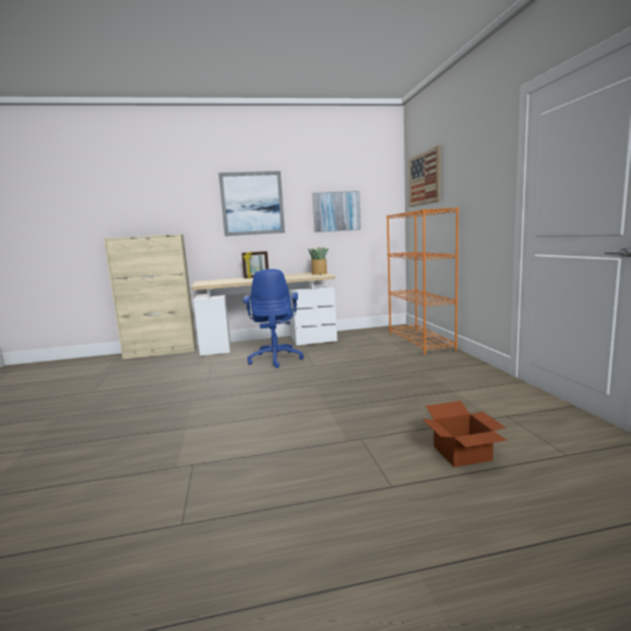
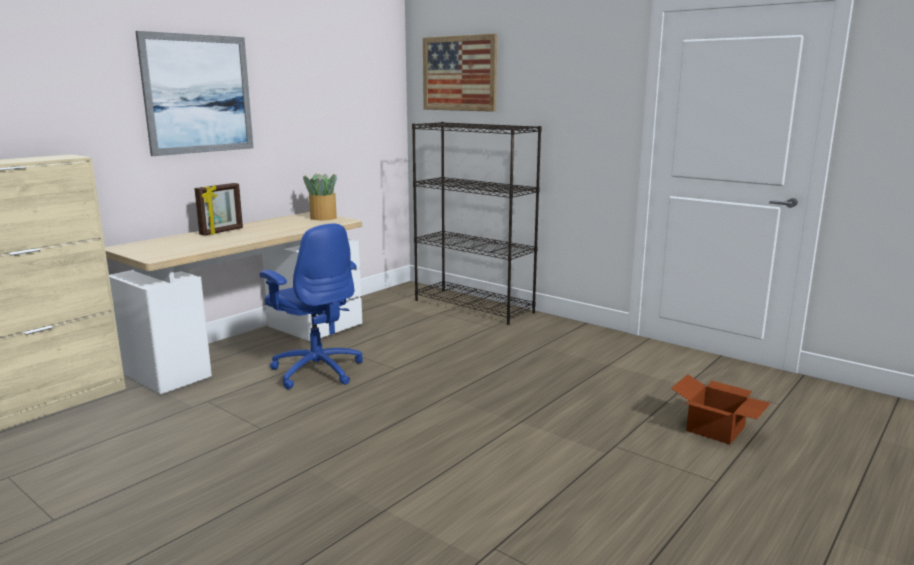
camera: 40 degrees left, 5 degrees up
picture [312,191,361,232] -> none
orange bookcase [387,207,459,355] -> black bookcase [412,122,542,325]

